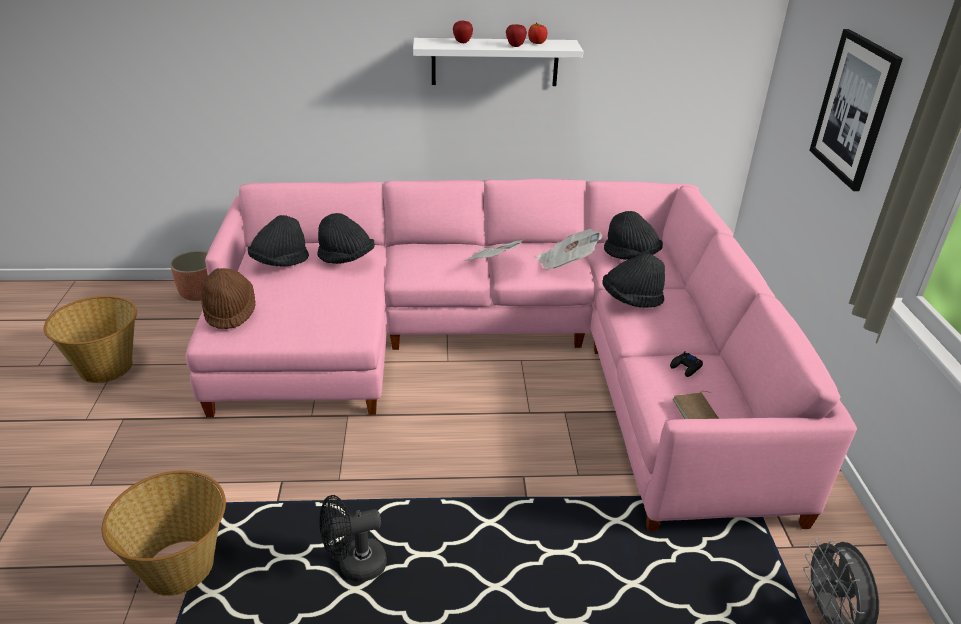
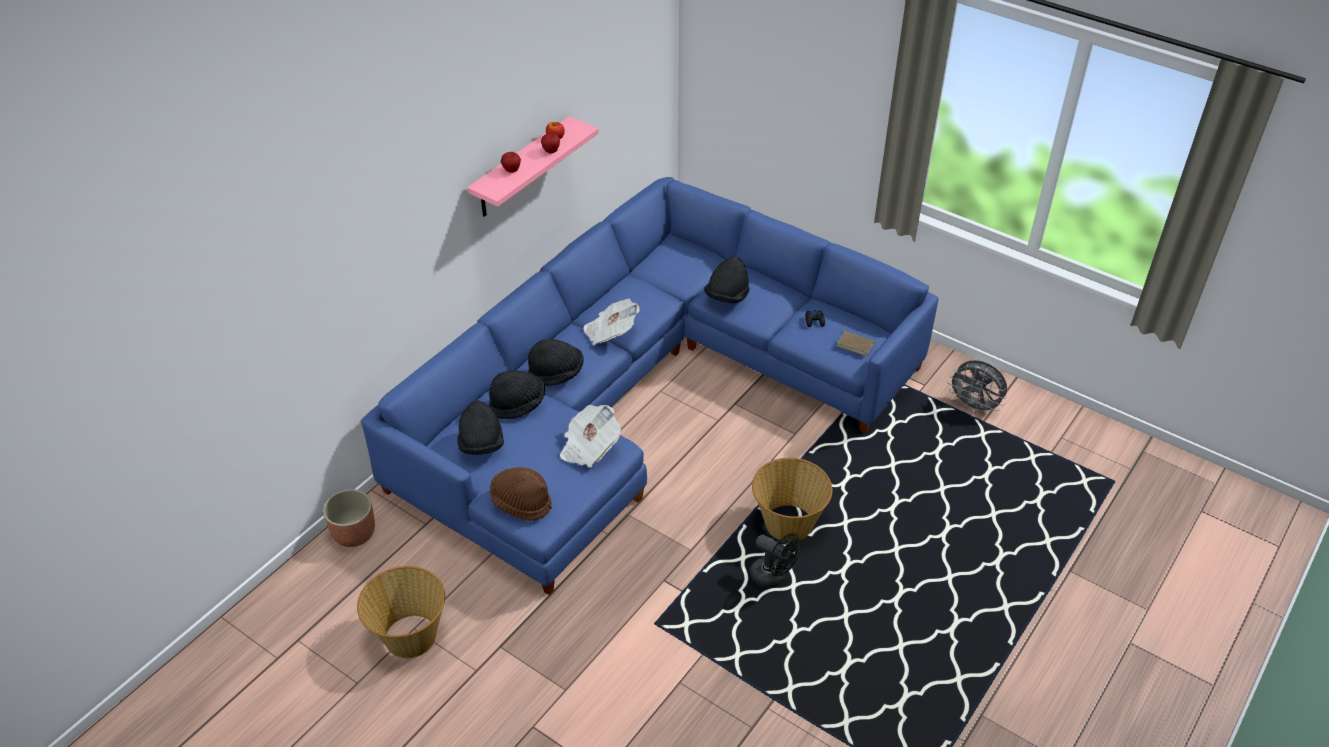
camera: 50 degrees left, 10 degrees up
basket [102,471,226,596] -> basket moved to [752,458,833,542]
pink sofa [185,179,857,532] -> blue sofa [361,177,939,595]
black fan [319,495,387,582] -> black fan turned 75 degrees counterclockwise [750,533,801,588]
white shelf [413,38,584,86] -> pink shelf [467,116,599,217]
newspaper [537,229,602,270] -> newspaper moved to [560,405,621,467]
black hat [604,211,663,260] -> black hat moved to [528,339,584,386]
picture [809,29,903,191] -> none

